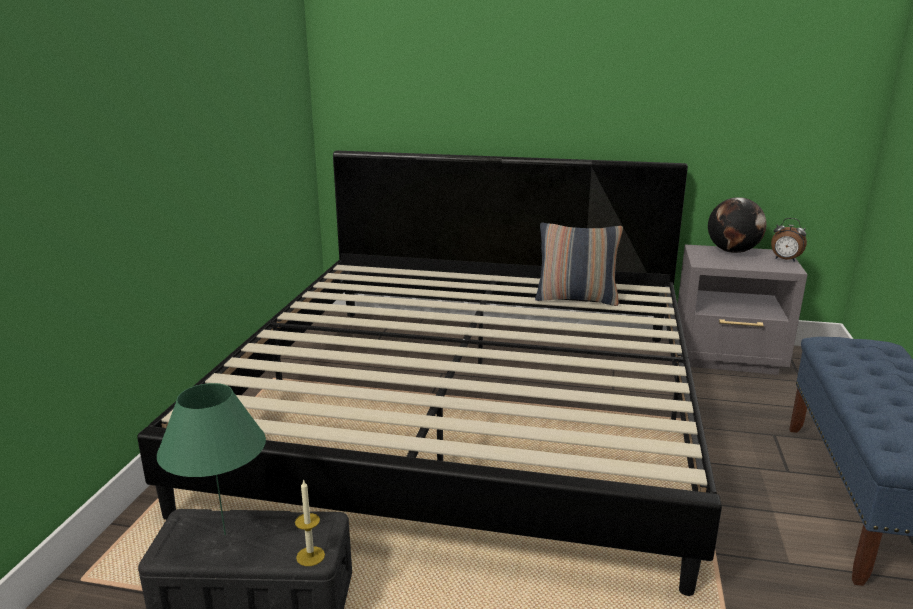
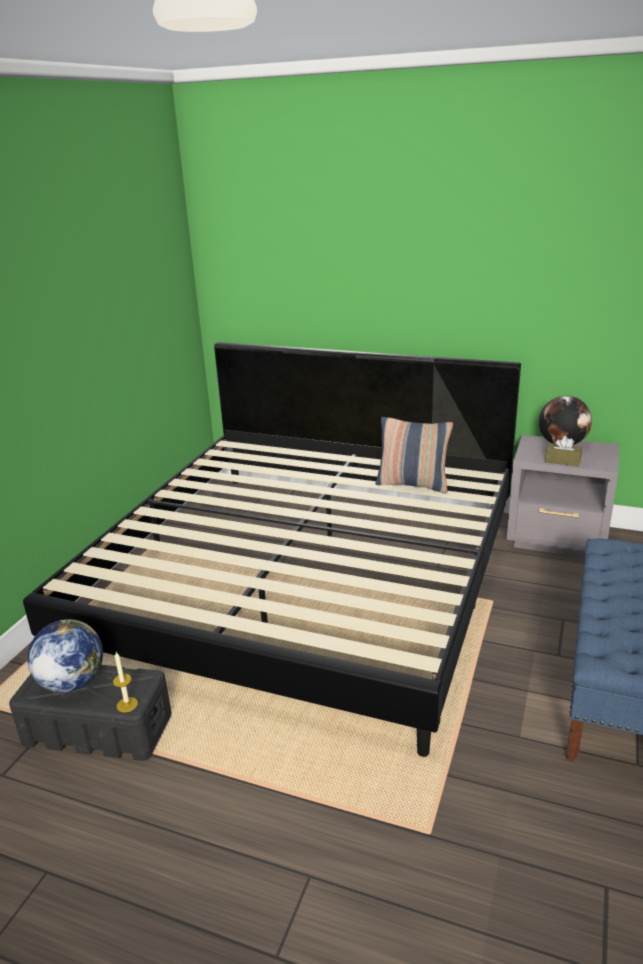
camera: 10 degrees right, 5 degrees up
green table lamp [157,383,266,535] -> globe [27,619,103,693]
alarm clock [771,218,807,262] -> none
none -> brown tissue box [545,436,582,467]

